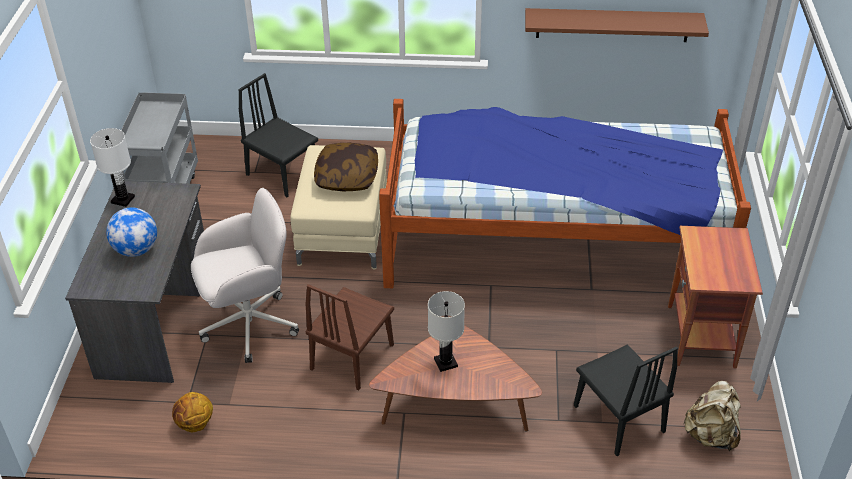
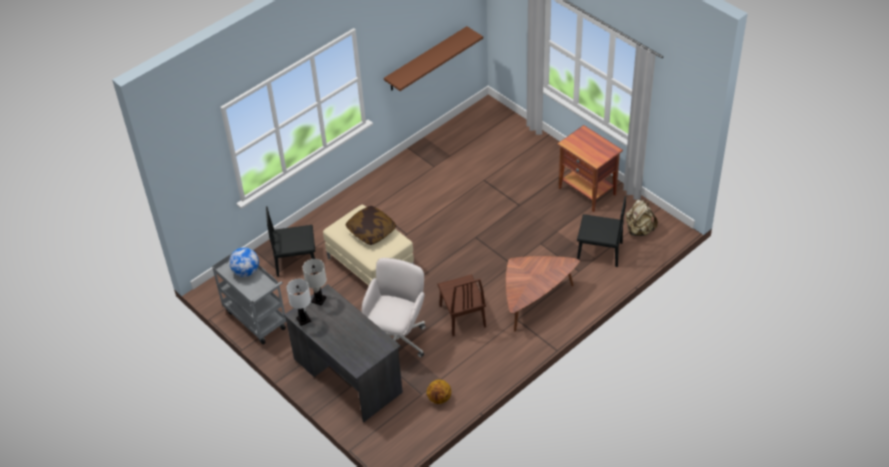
camera: 45 degrees left, 5 degrees up
globe [106,207,157,257] -> globe moved to [229,247,259,277]
bed [379,99,751,288] -> none
white table lamp [428,291,465,372] -> white table lamp moved to [303,259,327,306]

